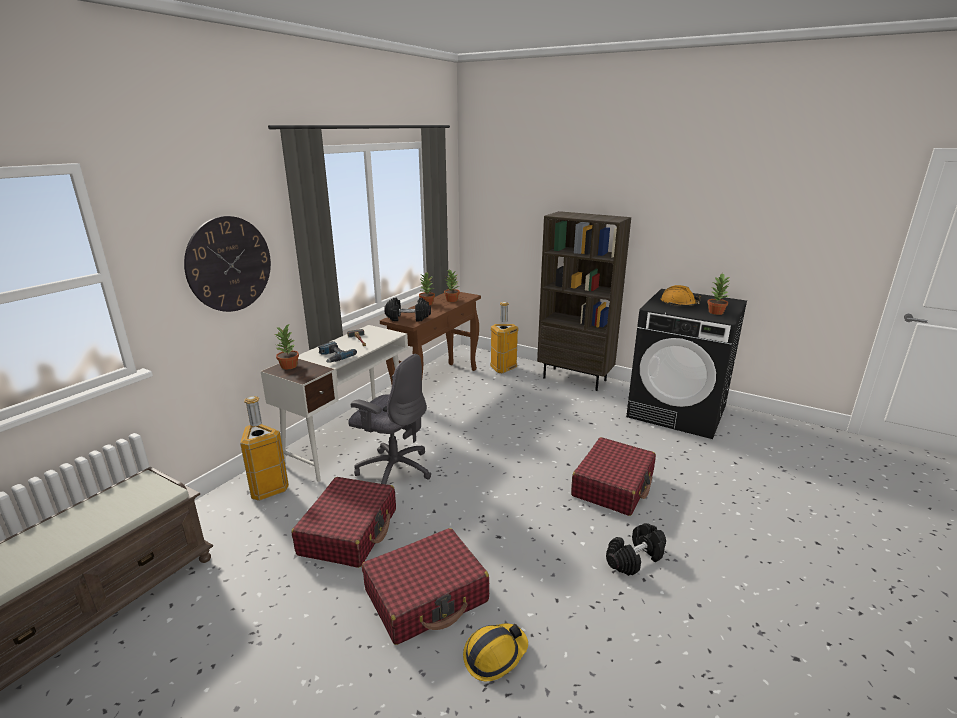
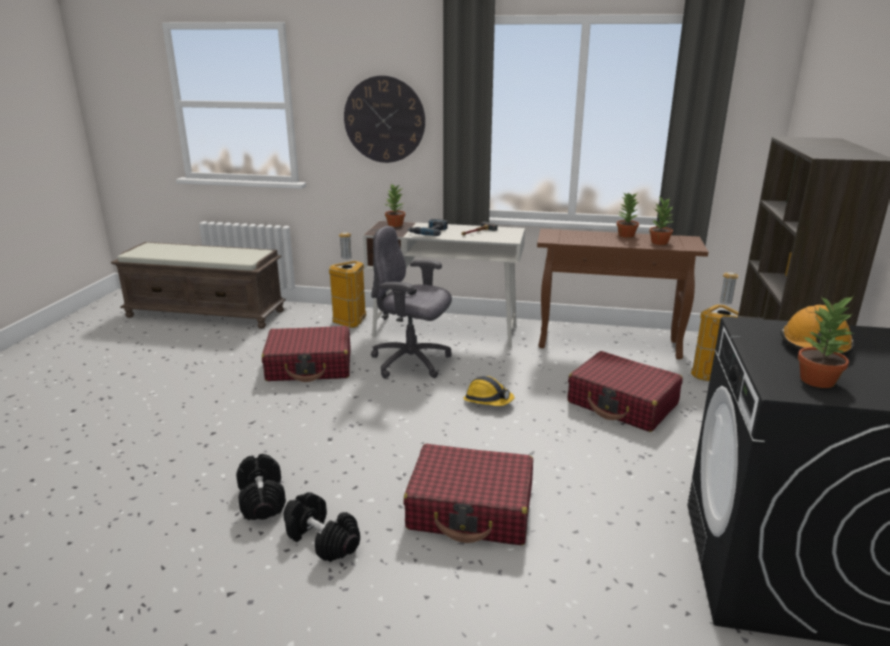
camera: 70 degrees right, 0 degrees up
grey office chair [348,354,431,484] -> grey office chair turned 105 degrees clockwise [371,226,452,378]
red suitcase [362,528,489,645] -> red suitcase moved to [568,351,683,432]
black dumbbell [384,298,431,321] -> black dumbbell moved to [236,454,286,520]
hard hat [463,624,528,682] -> hard hat moved to [464,376,515,406]

